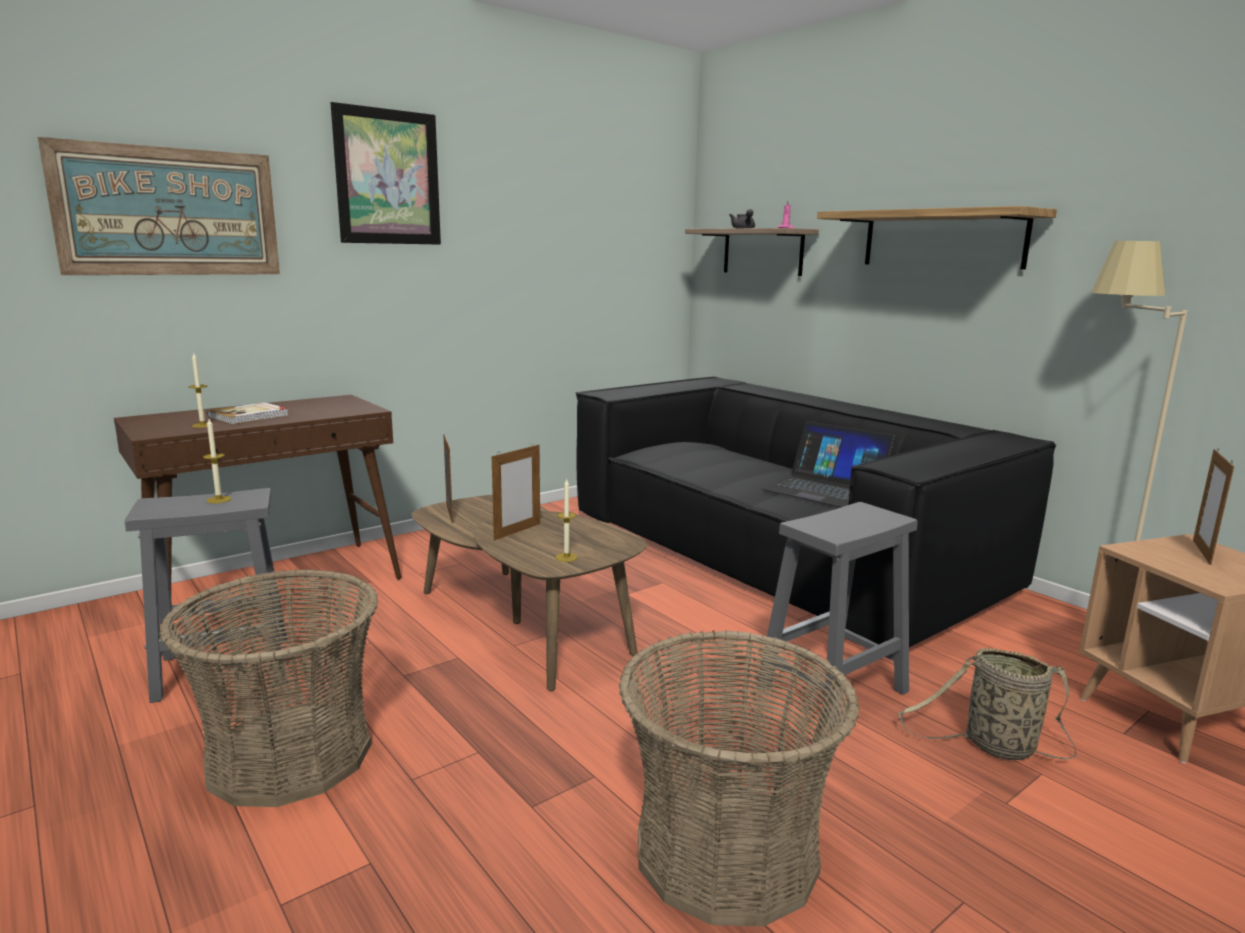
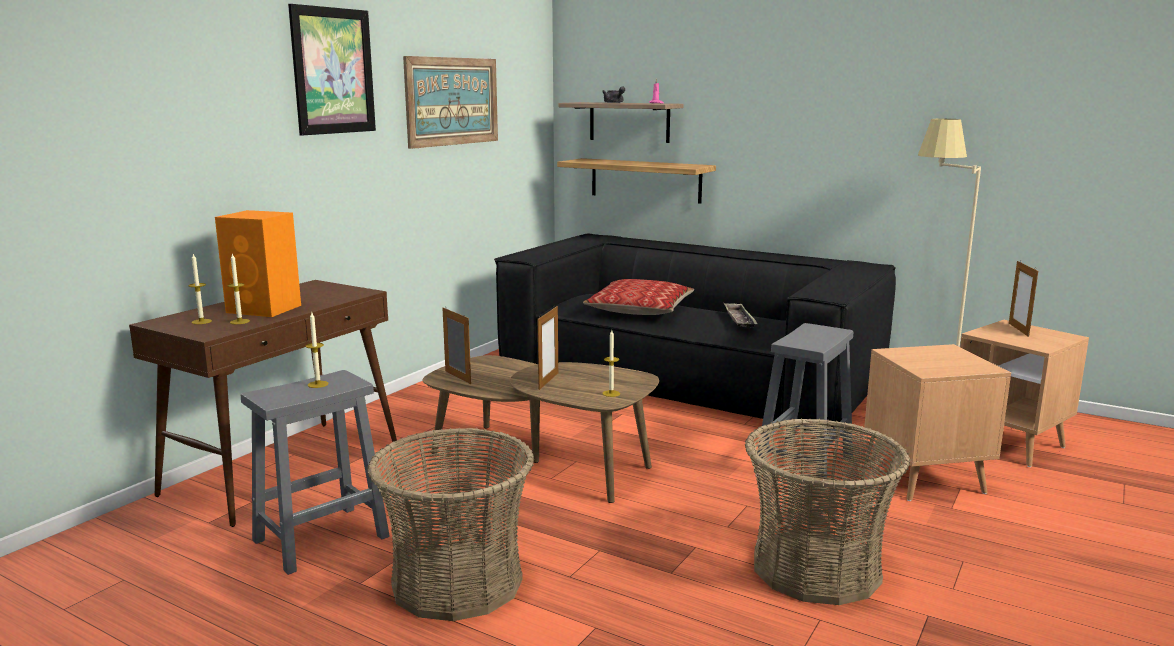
camera: 20 degrees left, 0 degrees up
picture [38,137,280,275] -> picture moved to [403,56,498,149]
book [207,402,288,425] -> orange speaker [215,210,301,317]
laptop [762,421,895,507] -> tray [723,303,758,328]
shelf [817,206,1057,270] -> shelf moved to [557,158,716,204]
basket [898,648,1077,760] -> brown side table [864,344,1011,501]
none -> candle [188,254,212,324]
none -> pillow [583,279,694,315]

